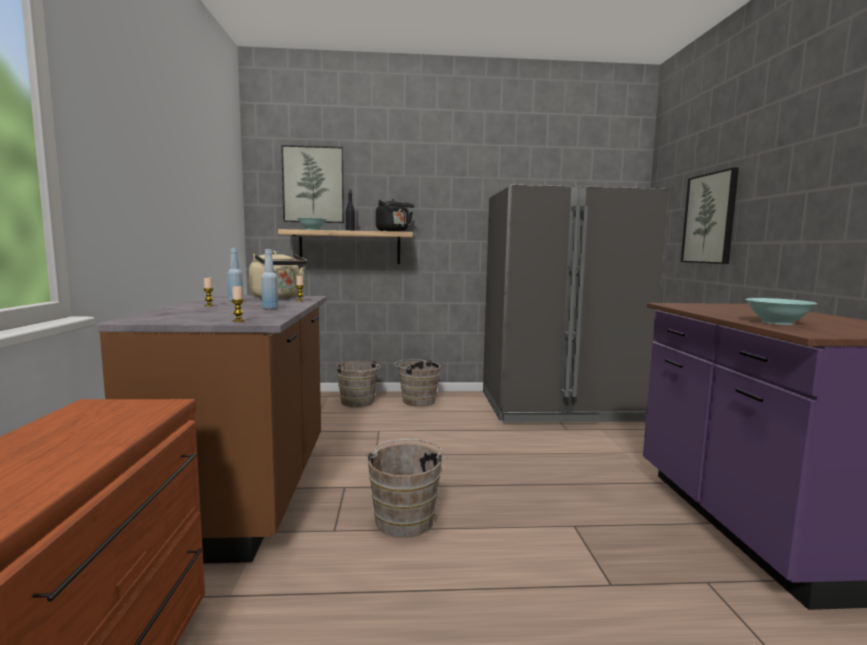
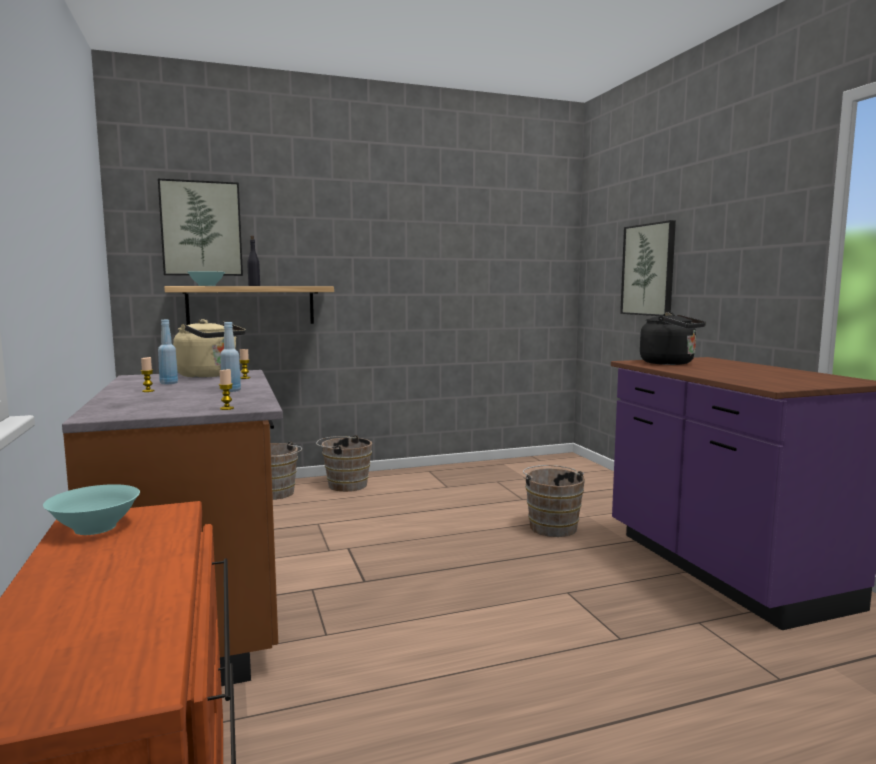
camera: 15 degrees left, 0 degrees up
brown bucket [366,439,447,538] -> brown bucket moved to [523,465,585,537]
black kettle [376,199,414,232] -> black kettle moved to [640,312,706,365]
grey fridge [483,185,670,422] -> none
turquoise bowl [746,298,817,325] -> turquoise bowl moved to [43,484,140,535]

